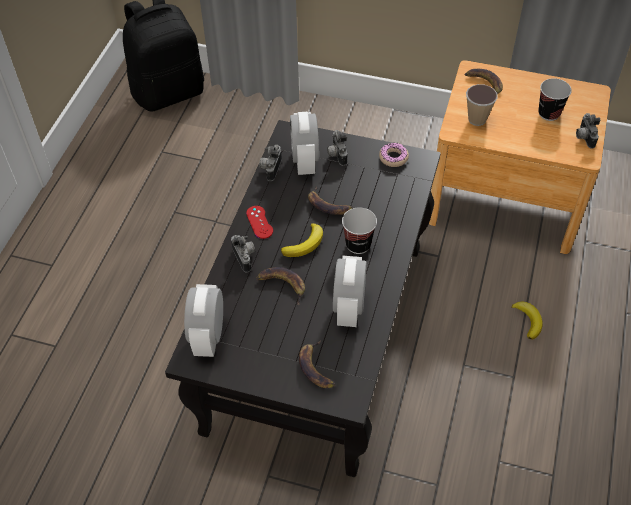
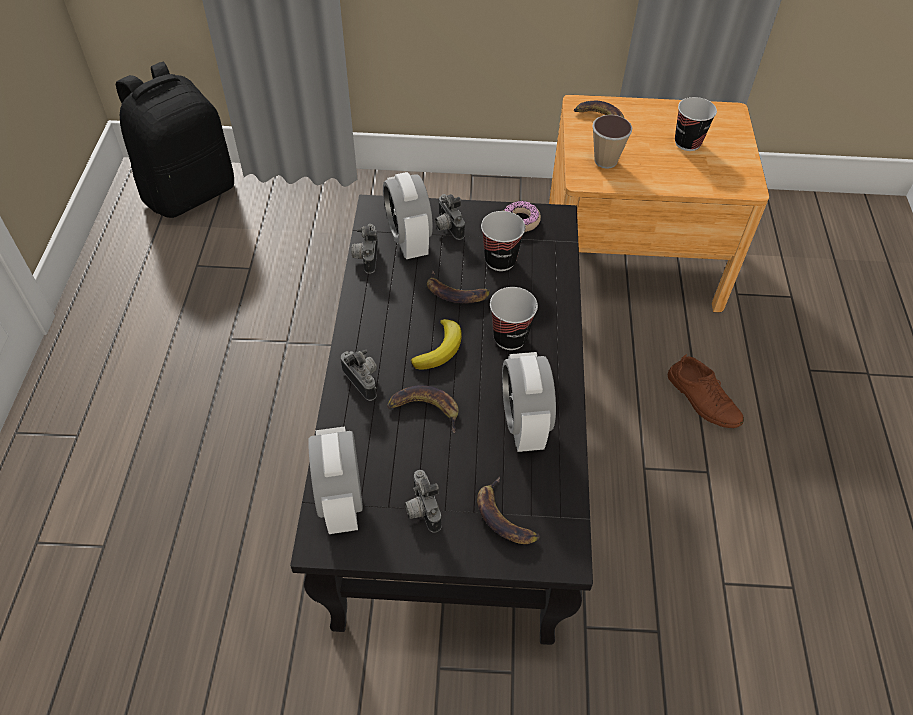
camera: 15 degrees left, 0 degrees up
red game controller [246,206,273,239] -> none
banana [511,302,543,340] -> brown shoe [668,354,744,428]
camera [576,113,600,149] -> camera moved to [405,470,441,533]
none -> cup [481,211,525,271]

